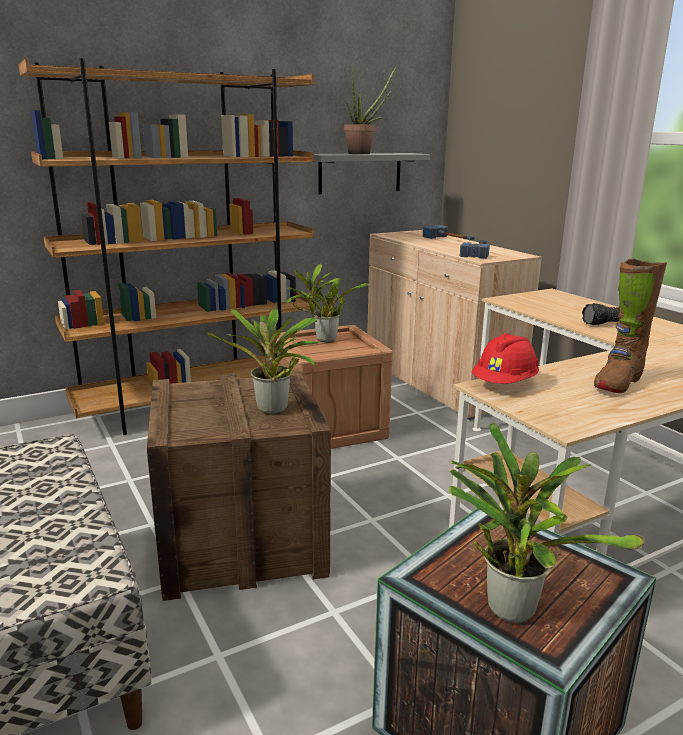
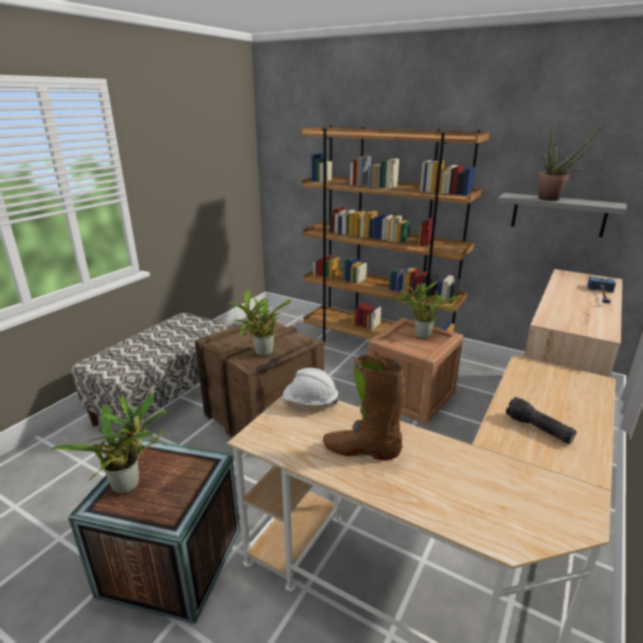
camera: 60 degrees right, 5 degrees up
hammer [460,240,490,259] -> none
red hard hat [472,333,539,384] -> white hard hat [283,368,339,406]

